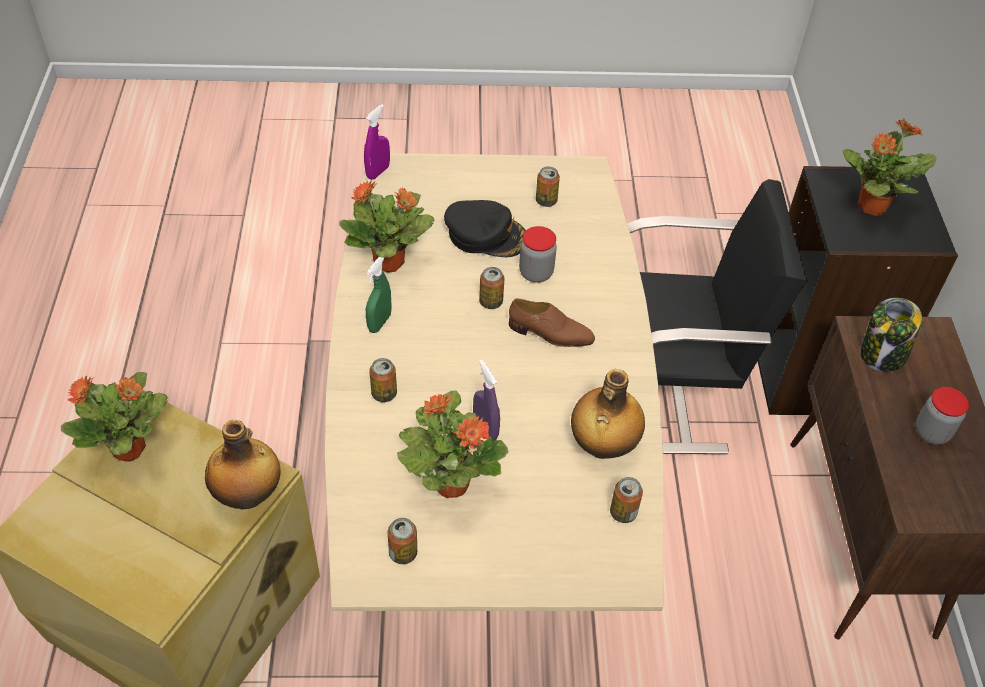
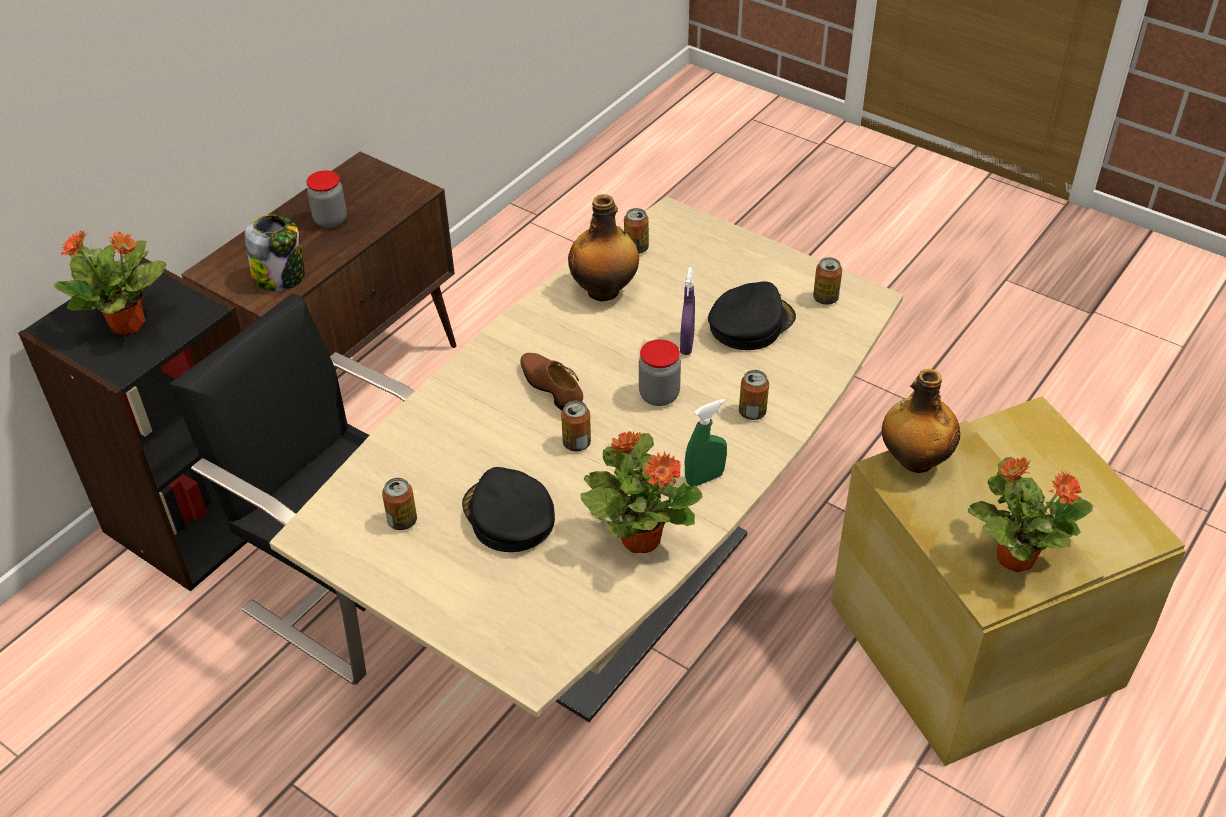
camera: 140 degrees left, 5 degrees down
purple spray bottle [364,104,390,180] -> none
potted plant [397,391,508,498] -> black cap [708,281,796,350]
jar [519,226,557,283] -> jar moved to [639,339,681,406]

